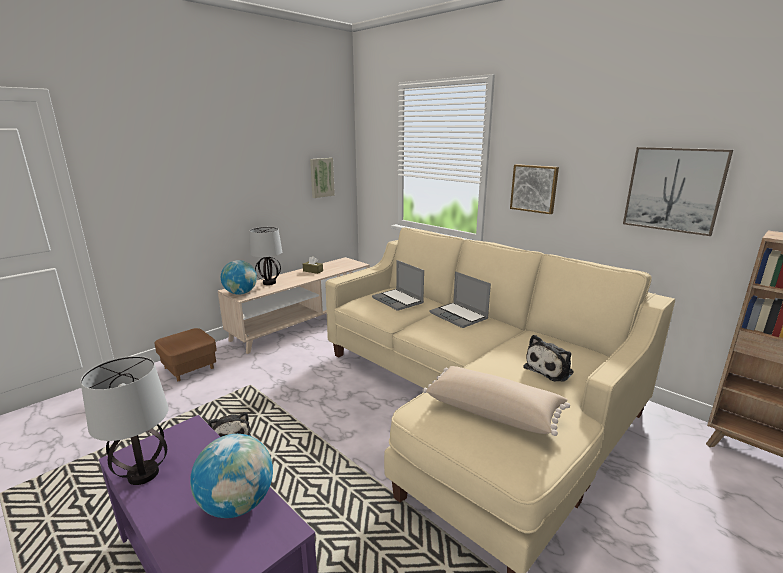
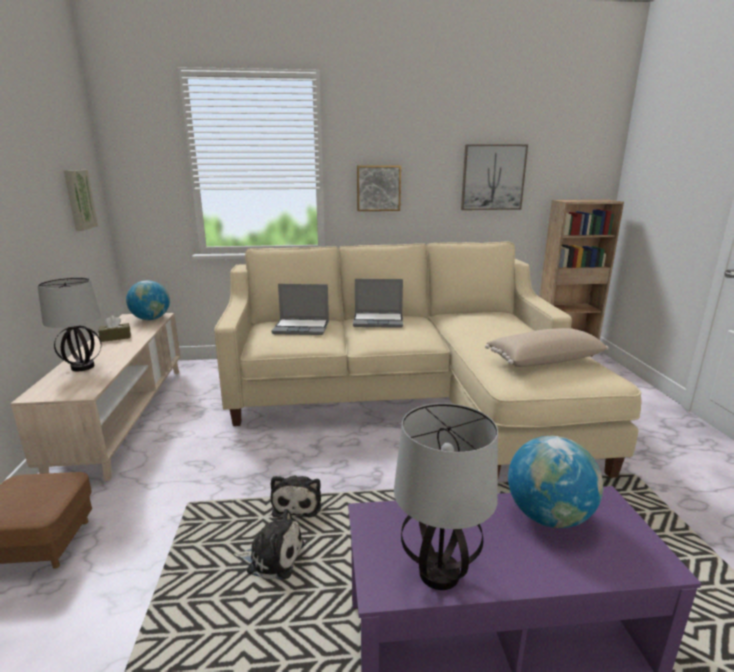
camera: 50 degrees left, 0 degrees up
globe [221,260,257,295] -> globe moved to [126,280,170,320]
plush toy [523,335,574,382] -> plush toy moved to [271,476,321,517]

